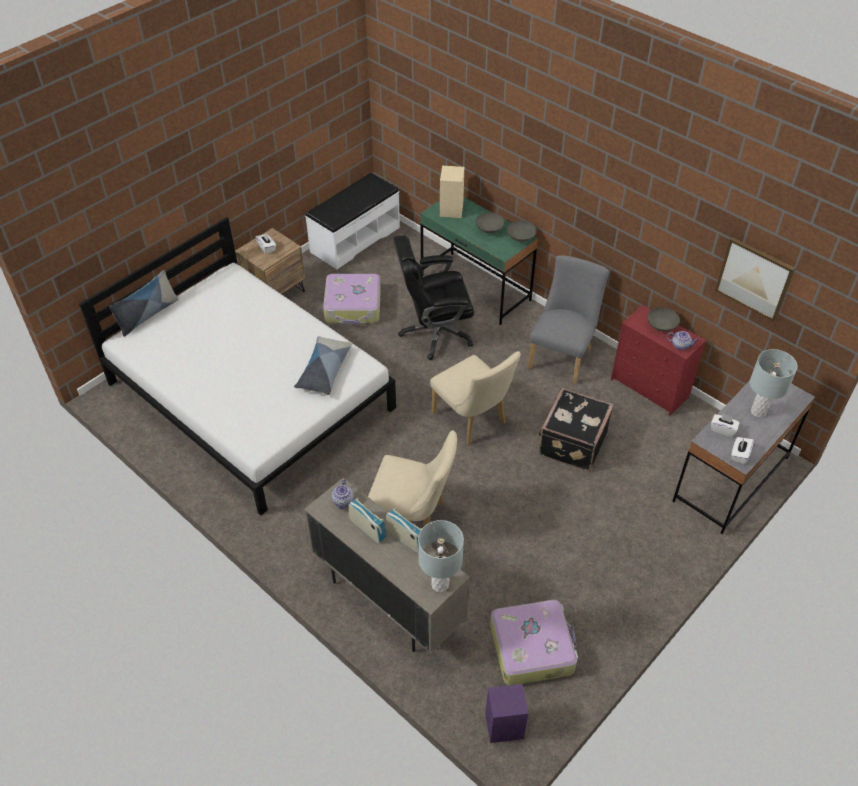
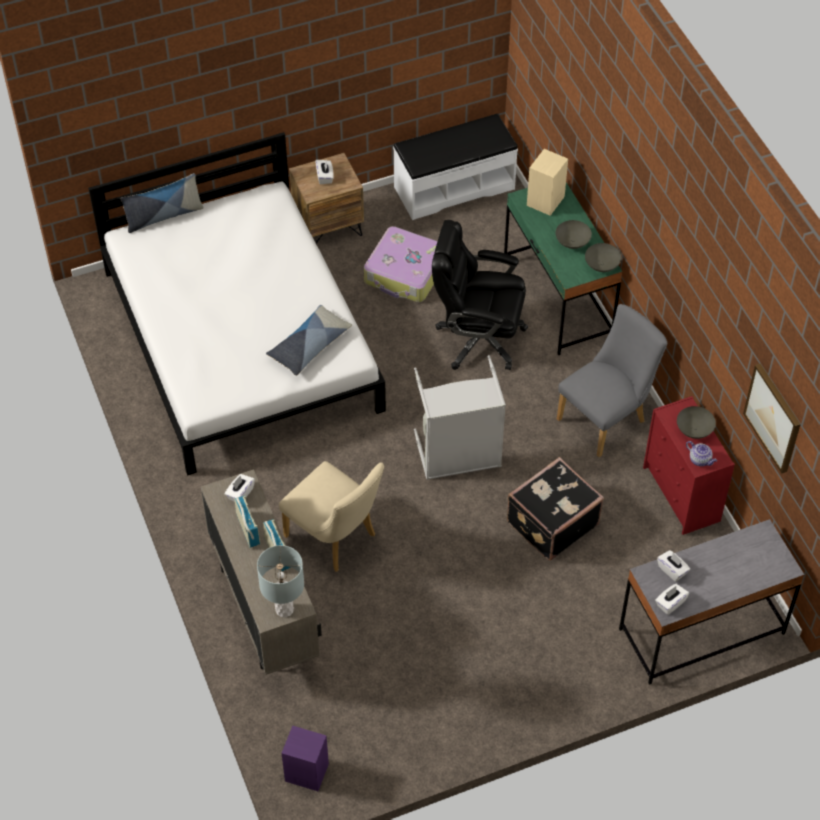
camera: 25 degrees right, 5 degrees up
teapot [332,479,354,509] -> white tissue box [225,474,255,502]
beige chair [430,351,521,445] -> grey laundry basket [414,355,506,480]
suitcase [490,600,578,685] -> none
grey table lamp [750,349,797,418] -> none

